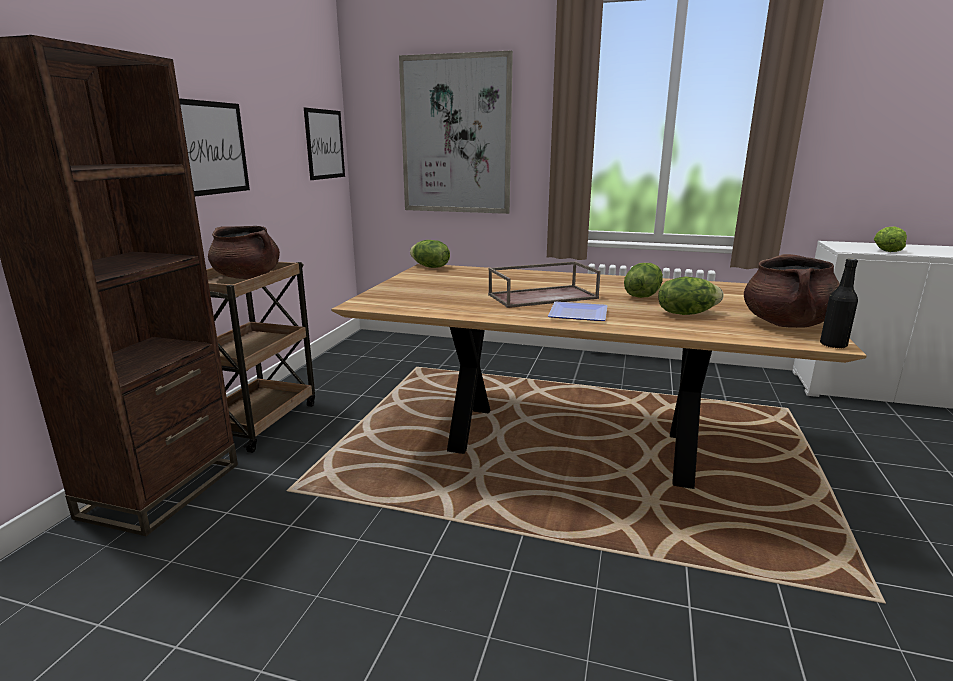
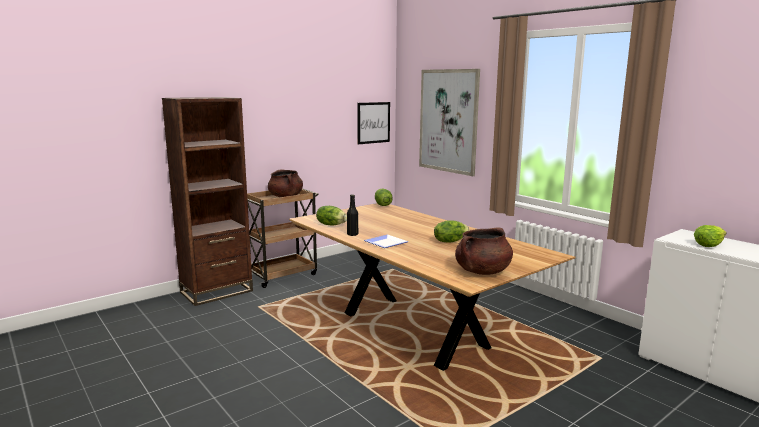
camera: 35 degrees right, 5 degrees down
picture [179,98,250,197] -> none
brown tray [488,261,601,308] -> none
lettuce [658,277,724,315] -> lettuce moved to [316,206,347,225]
black bottle [820,258,858,348] -> black bottle moved to [347,194,358,236]

